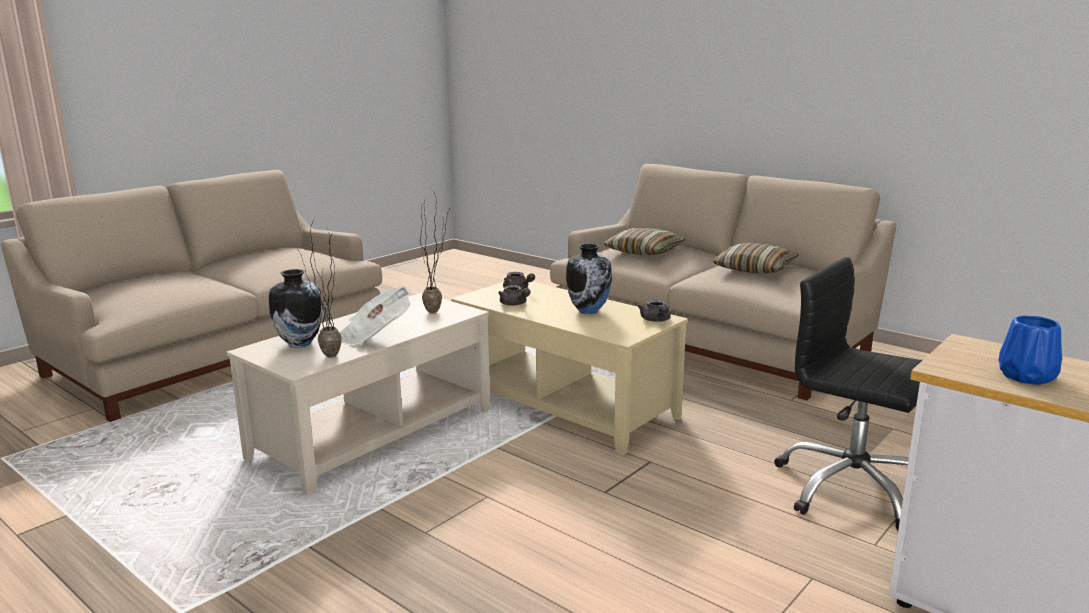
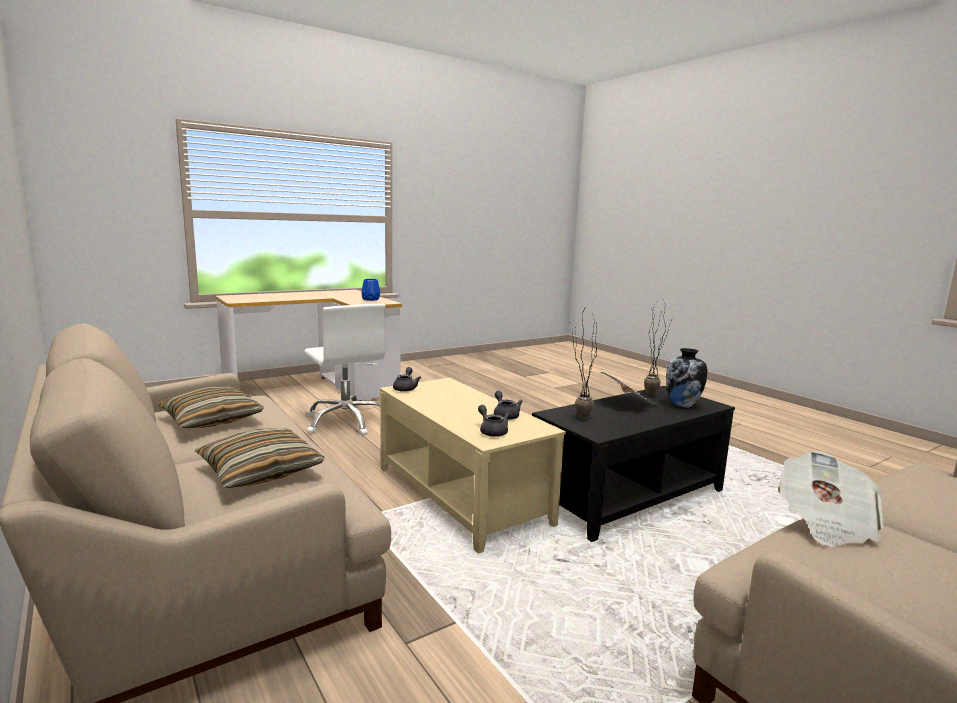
camera: 165 degrees left, 5 degrees down
beige coffee table [227,293,490,496] -> black coffee table [532,386,735,542]
vase [566,244,612,314] -> none
black office chair [774,257,922,531] -> white office chair [304,304,385,436]
none -> newspaper [777,451,884,547]

